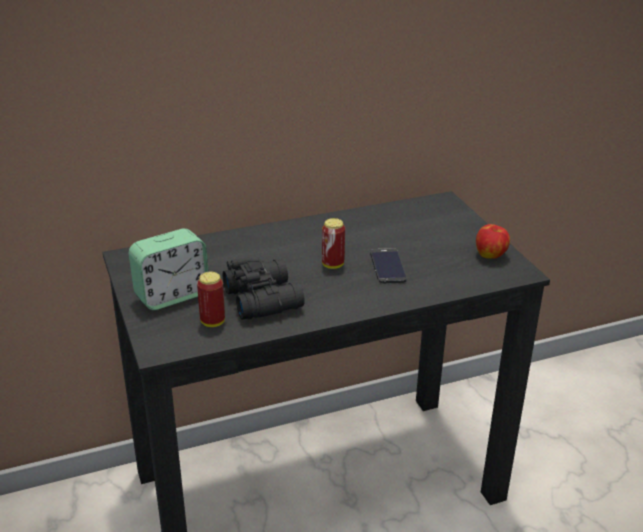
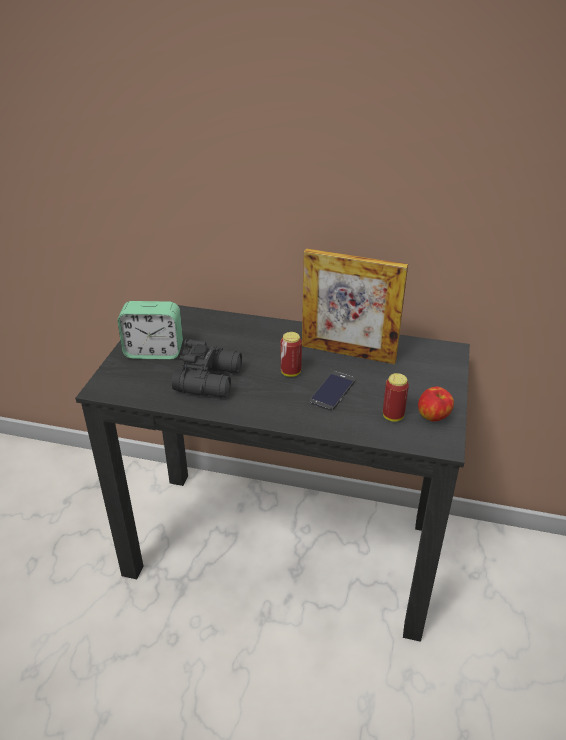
camera: 35 degrees right, 5 degrees up
can [197,272,225,327] -> can moved to [383,373,409,422]
none -> picture frame [302,248,408,364]

